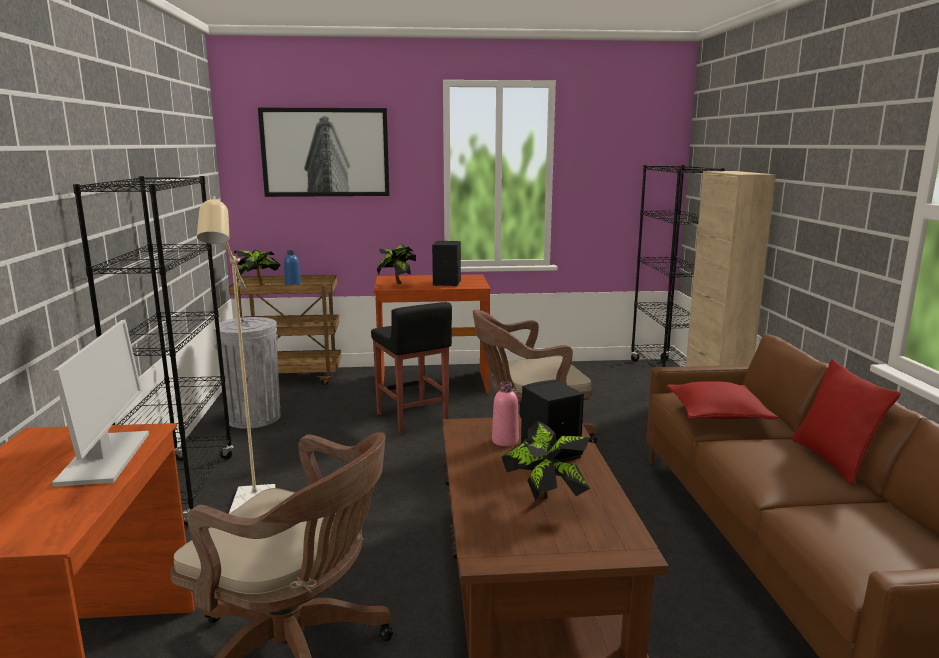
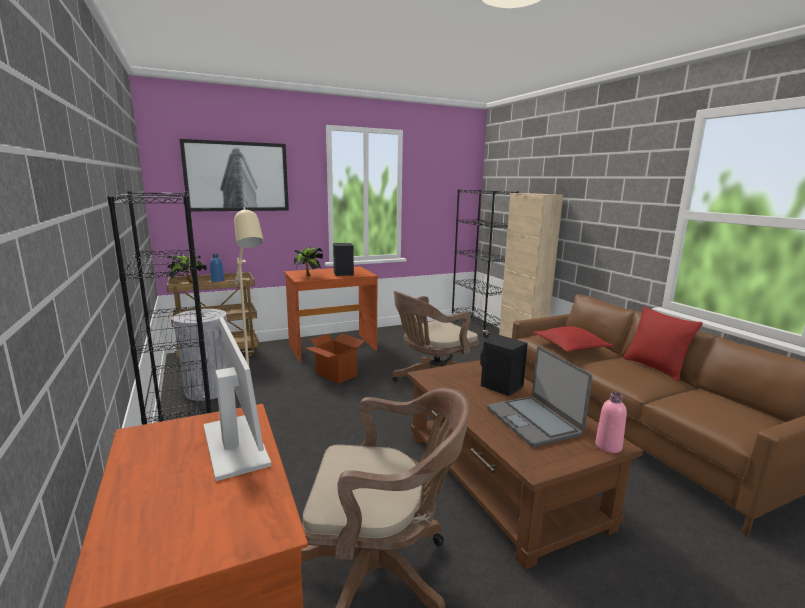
camera: 20 degrees left, 0 degrees up
black stool [371,302,452,434] -> cardboard box [305,333,364,384]
pink bottle [492,381,519,446] -> pink bottle moved to [595,392,627,453]
potted plant [502,421,593,501] -> laptop [487,346,592,447]

